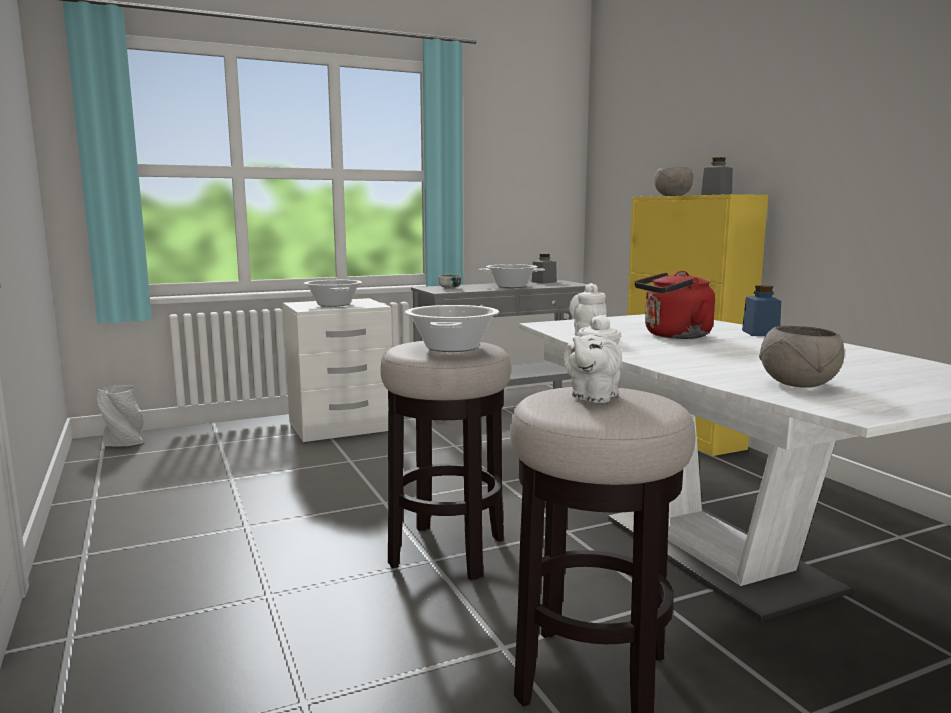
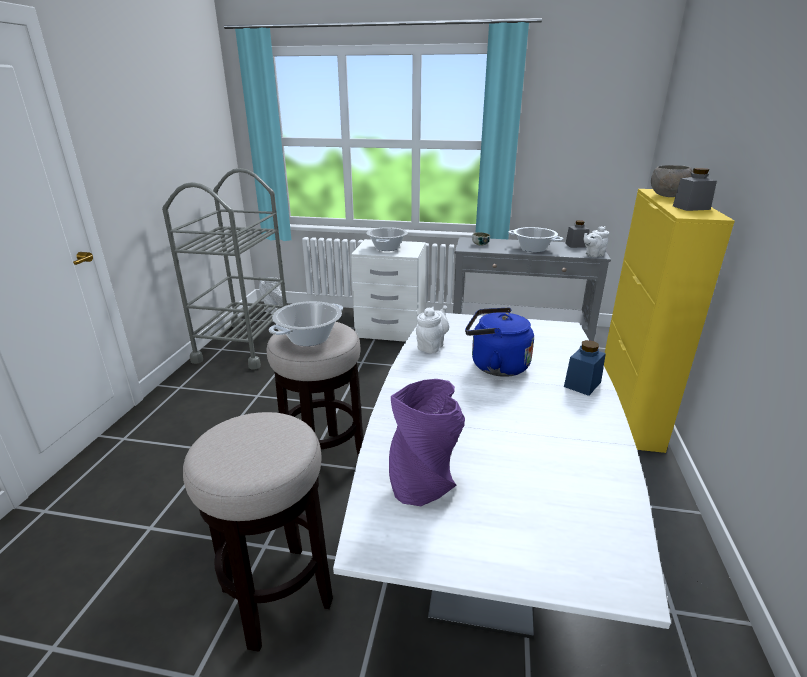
camera: 35 degrees right, 15 degrees up
white teapot [563,315,622,403] -> white teapot moved to [584,226,609,257]
red kettle [635,271,715,339] -> blue kettle [465,307,534,377]
grey bowl [759,326,845,388] -> purple vase [389,379,465,506]
none -> grey cart [162,168,287,370]

